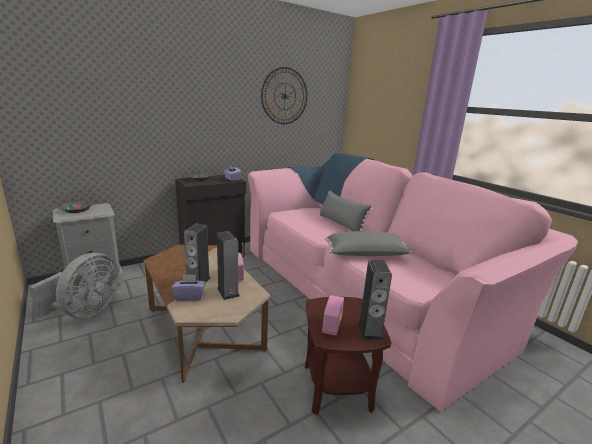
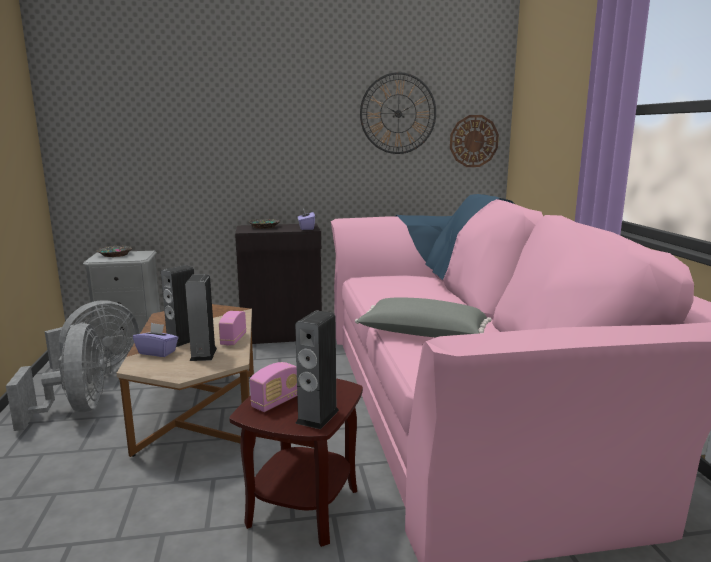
camera: 25 degrees right, 5 degrees down
grey pillow [319,191,373,231] -> none
none -> grey fan [6,323,105,431]
none -> wall clock [450,115,499,167]

